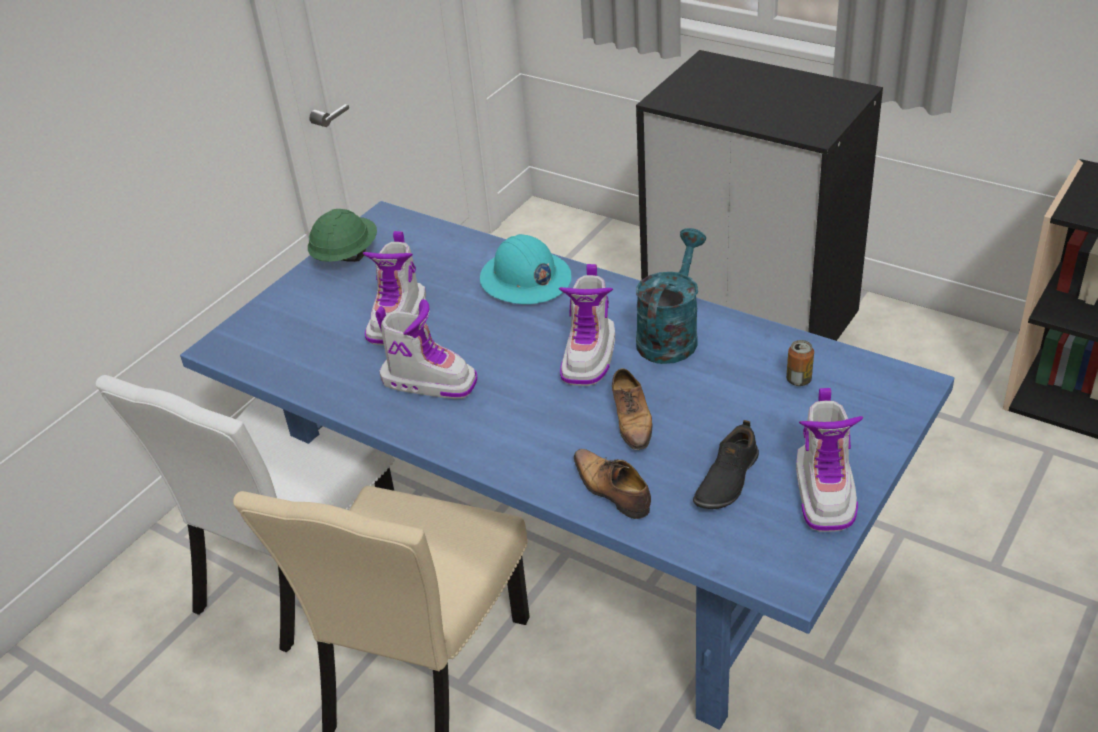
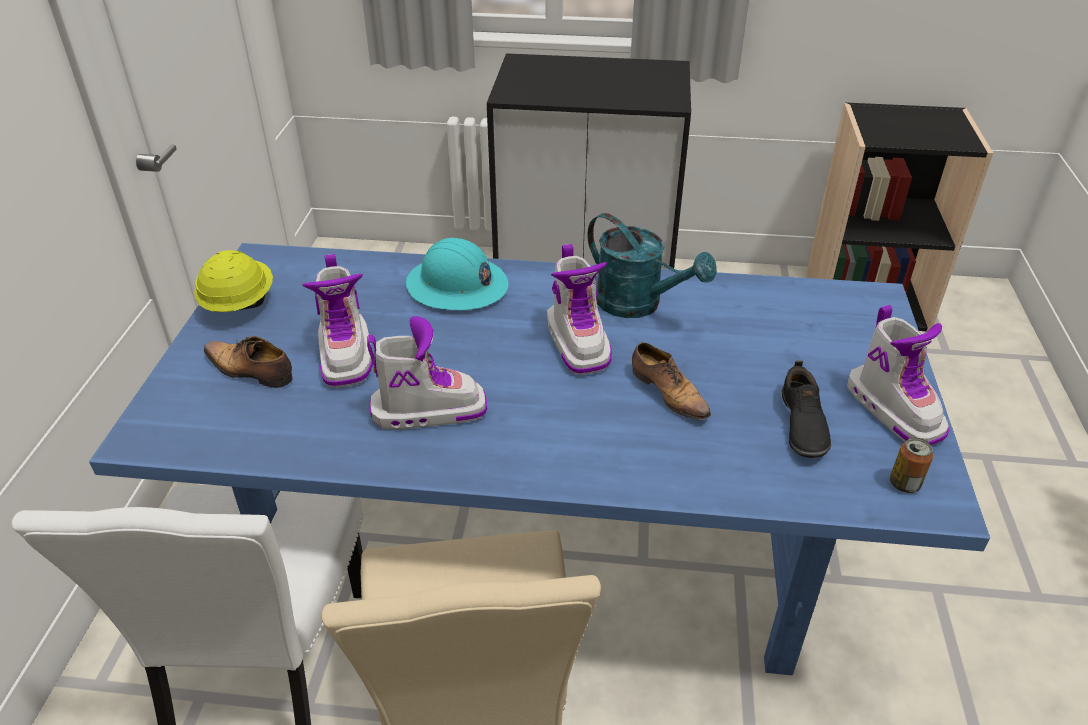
camera: 30 degrees left, 0 degrees up
green hard hat [308,209,377,262] -> yellow hard hat [194,250,273,312]
shoe [574,449,651,519] -> shoe moved to [204,336,293,388]
turquoise watering can [636,228,706,364] -> turquoise watering can turned 135 degrees clockwise [587,213,717,318]
can [786,340,814,386] -> can moved to [890,437,933,493]

